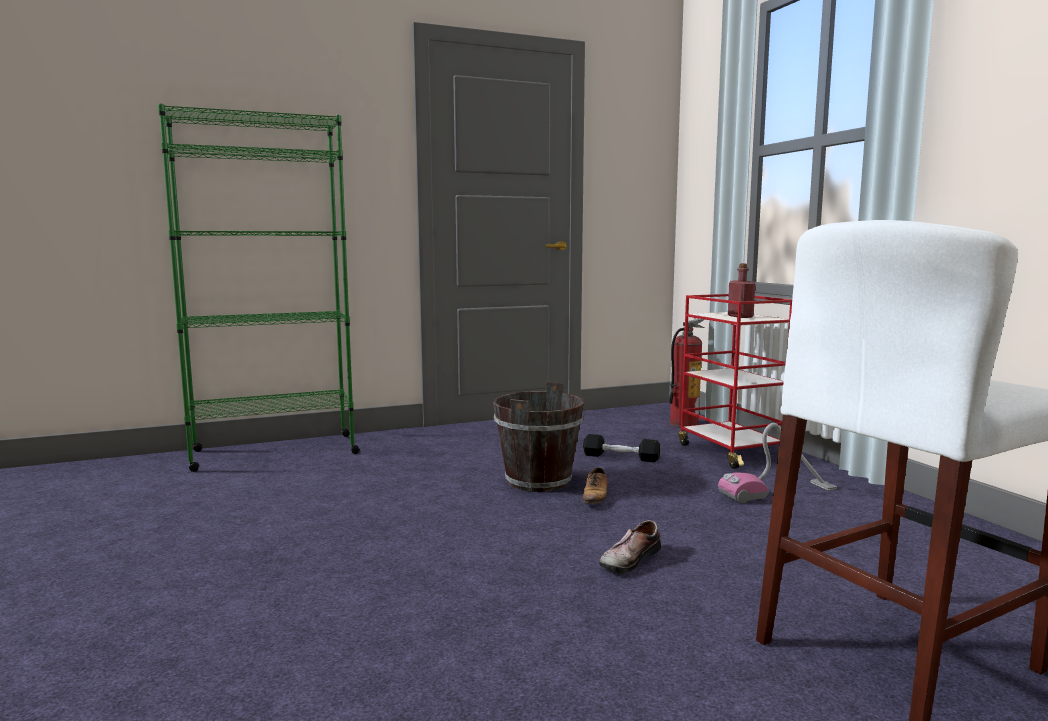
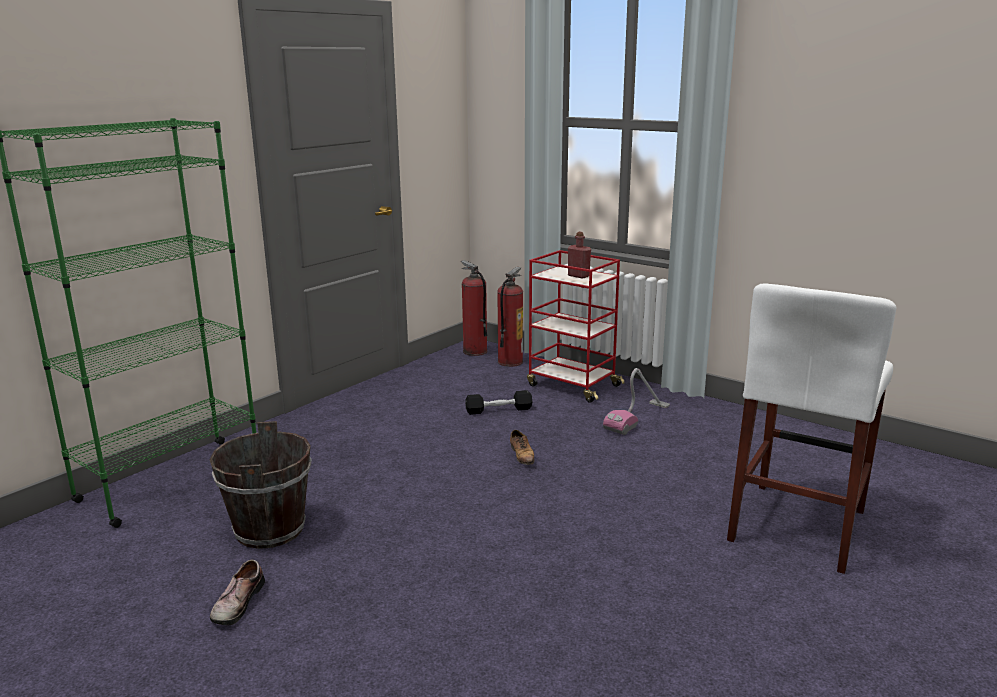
camera: 30 degrees left, 10 degrees up
brown bucket [493,382,584,492] -> brown bucket moved to [210,421,312,549]
shoe [599,520,661,574] -> shoe moved to [210,560,265,625]
none -> fire extinguisher [461,260,488,356]

